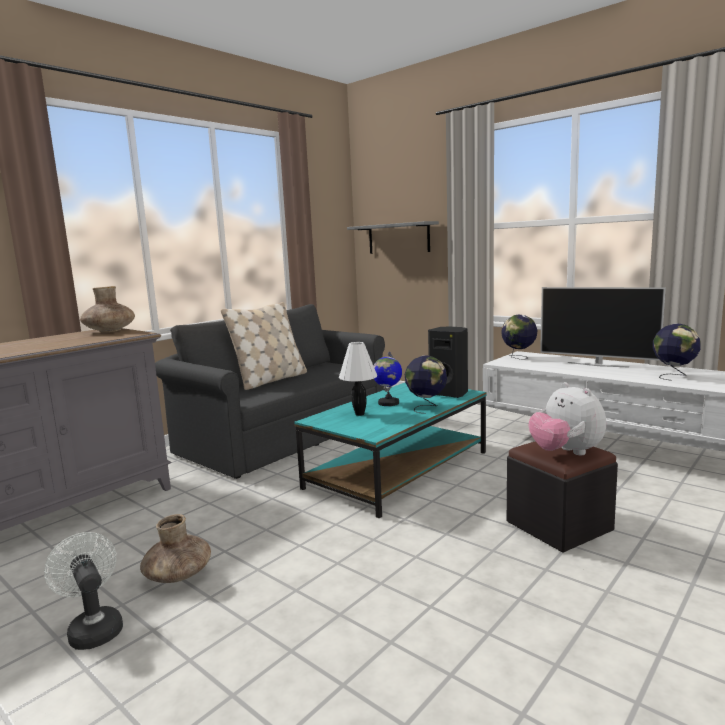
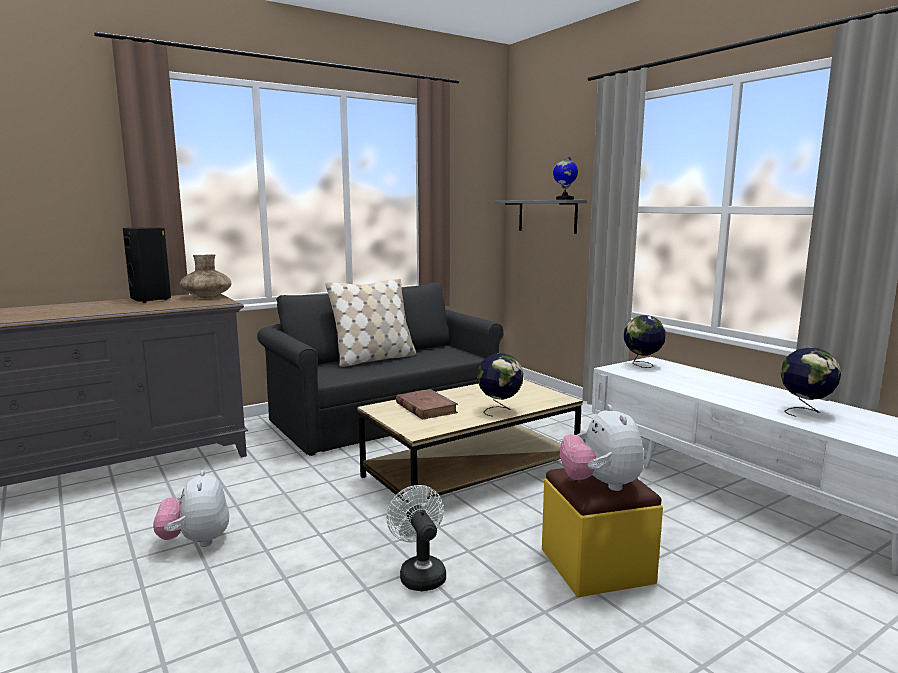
camera: 15 degrees right, 0 degrees up
white fan [44,532,123,650] -> white fan moved to [386,485,446,591]
brown vase [140,514,211,583] -> plush toy [153,470,229,547]
turquoise coffee table [294,383,487,518] -> beige coffee table [357,380,583,504]
white table lamp [339,342,377,416] -> brown book [396,389,458,420]
globe [373,352,402,406] -> globe moved to [553,156,578,200]
black speaker [428,327,468,398] -> black speaker moved to [123,227,171,303]
black ottoman [507,441,618,553] -> yellow ottoman [542,468,663,597]
television [540,287,666,367] -> none

